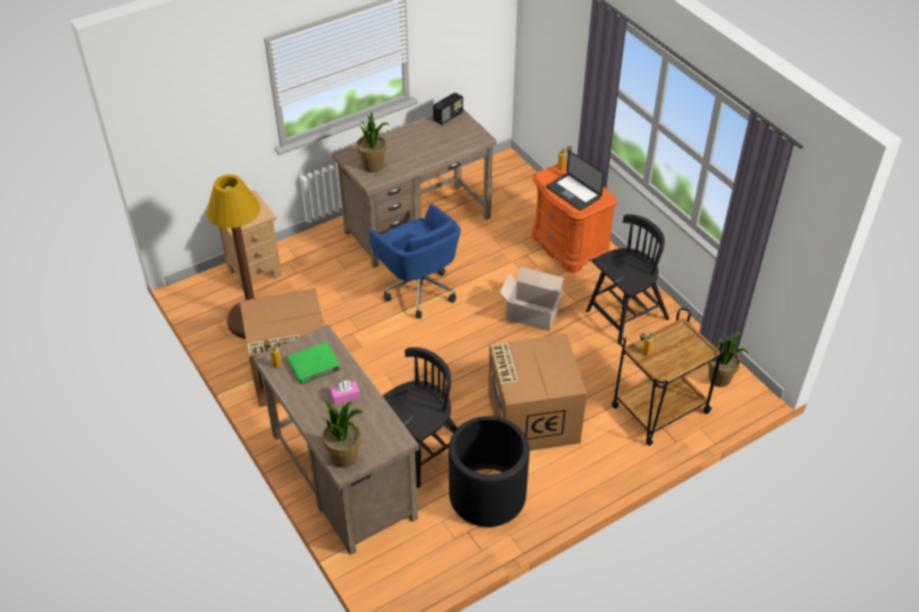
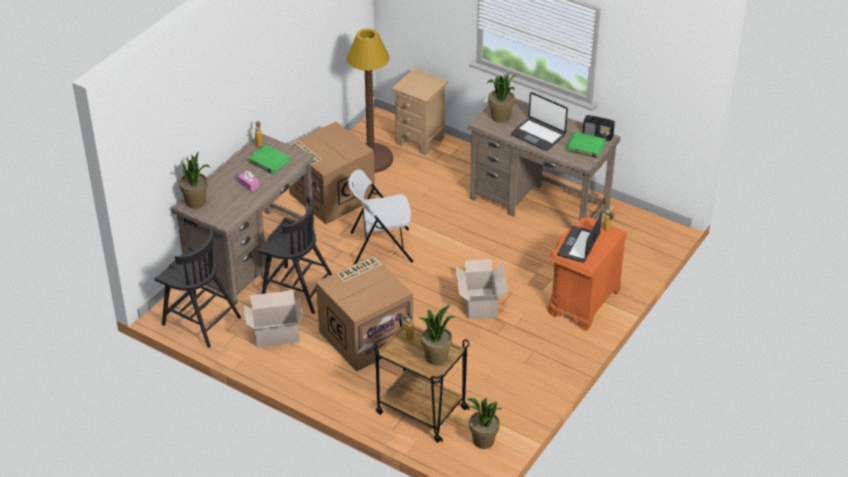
camera: 65 degrees right, 5 degrees down
blue office chair [369,204,461,318] -> none
black planter [449,416,530,527] -> cardboard box [243,290,302,348]
black chair [586,214,669,345] -> black chair moved to [155,227,241,348]
none -> white chair [348,169,413,264]
none -> potted plant [418,305,457,365]
none -> laptop [511,92,568,151]
none -> green book [567,132,606,158]

